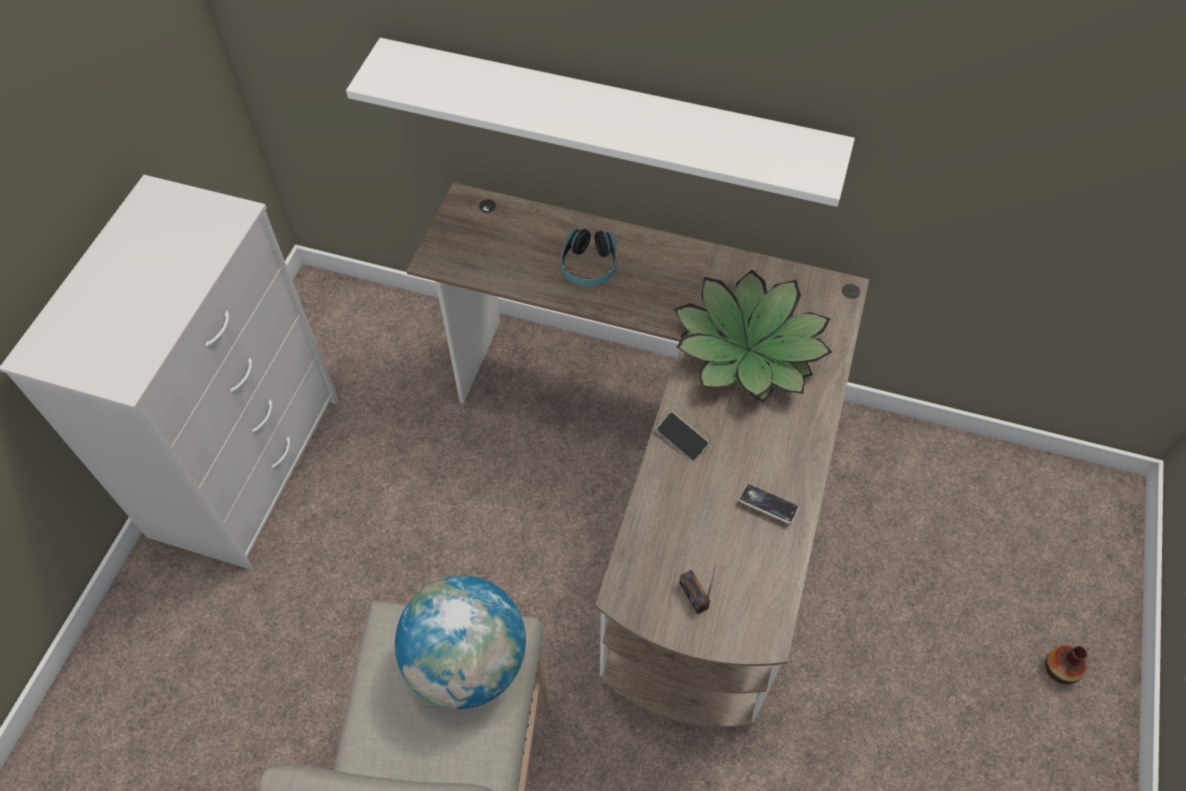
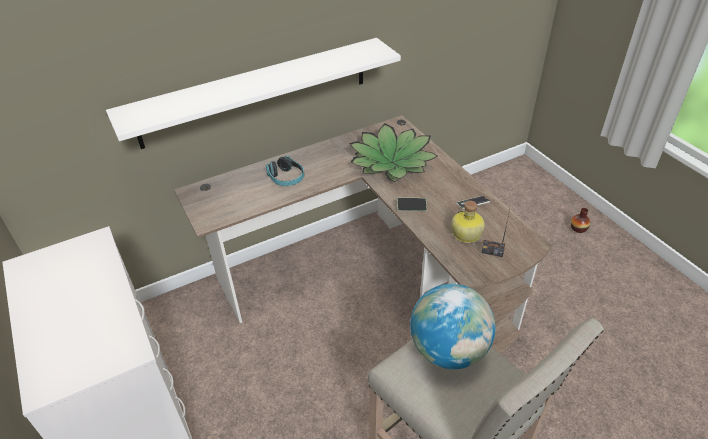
camera: 45 degrees left, 15 degrees down
none -> bottle [451,201,485,243]

